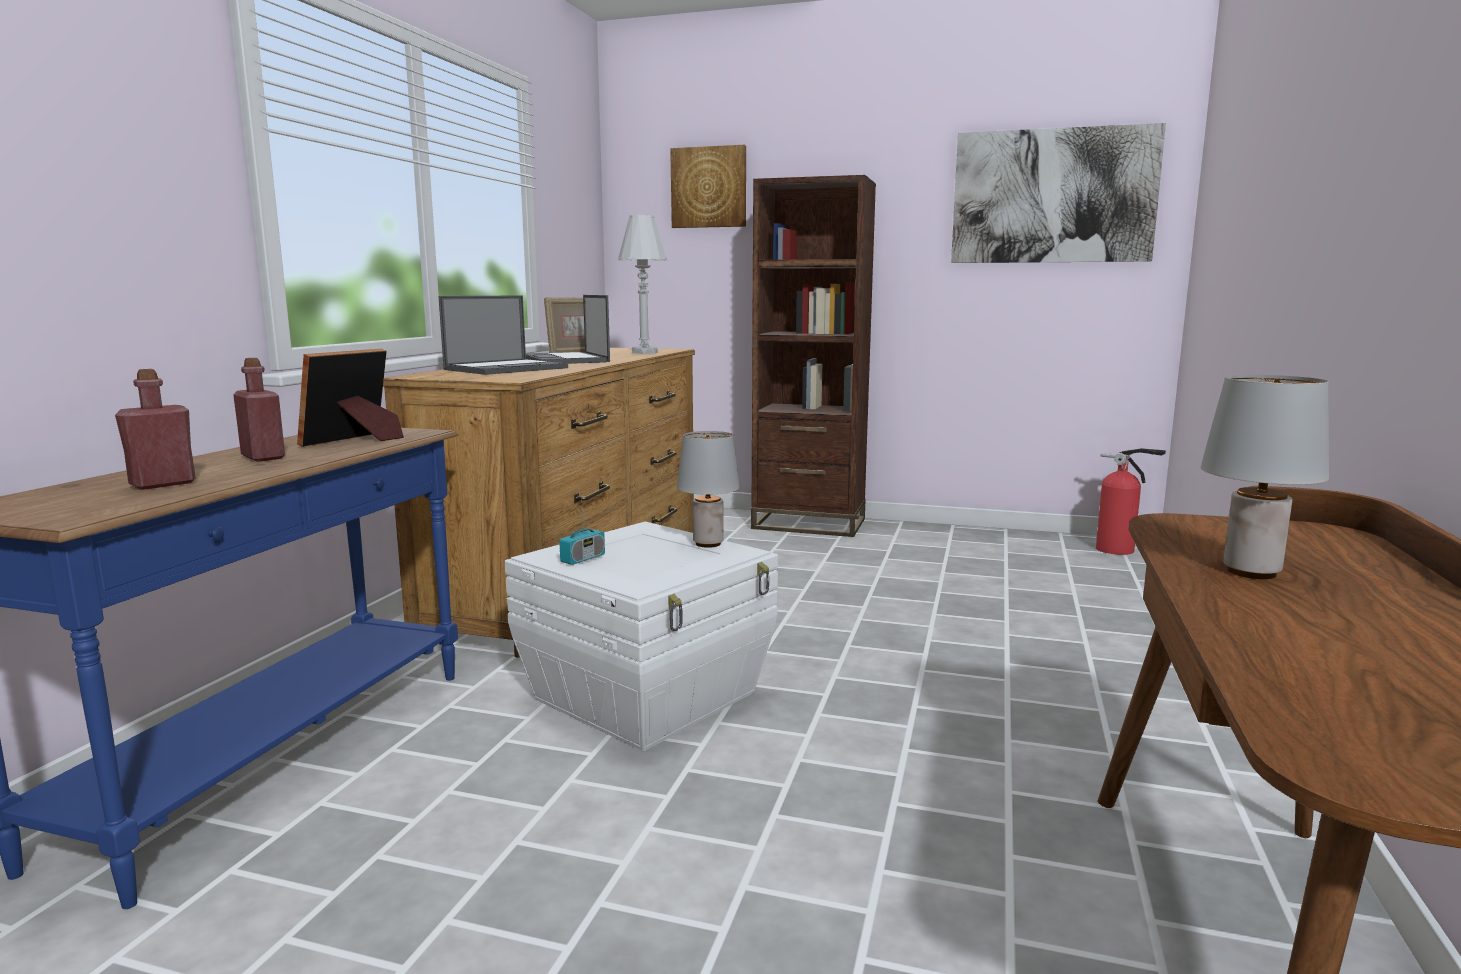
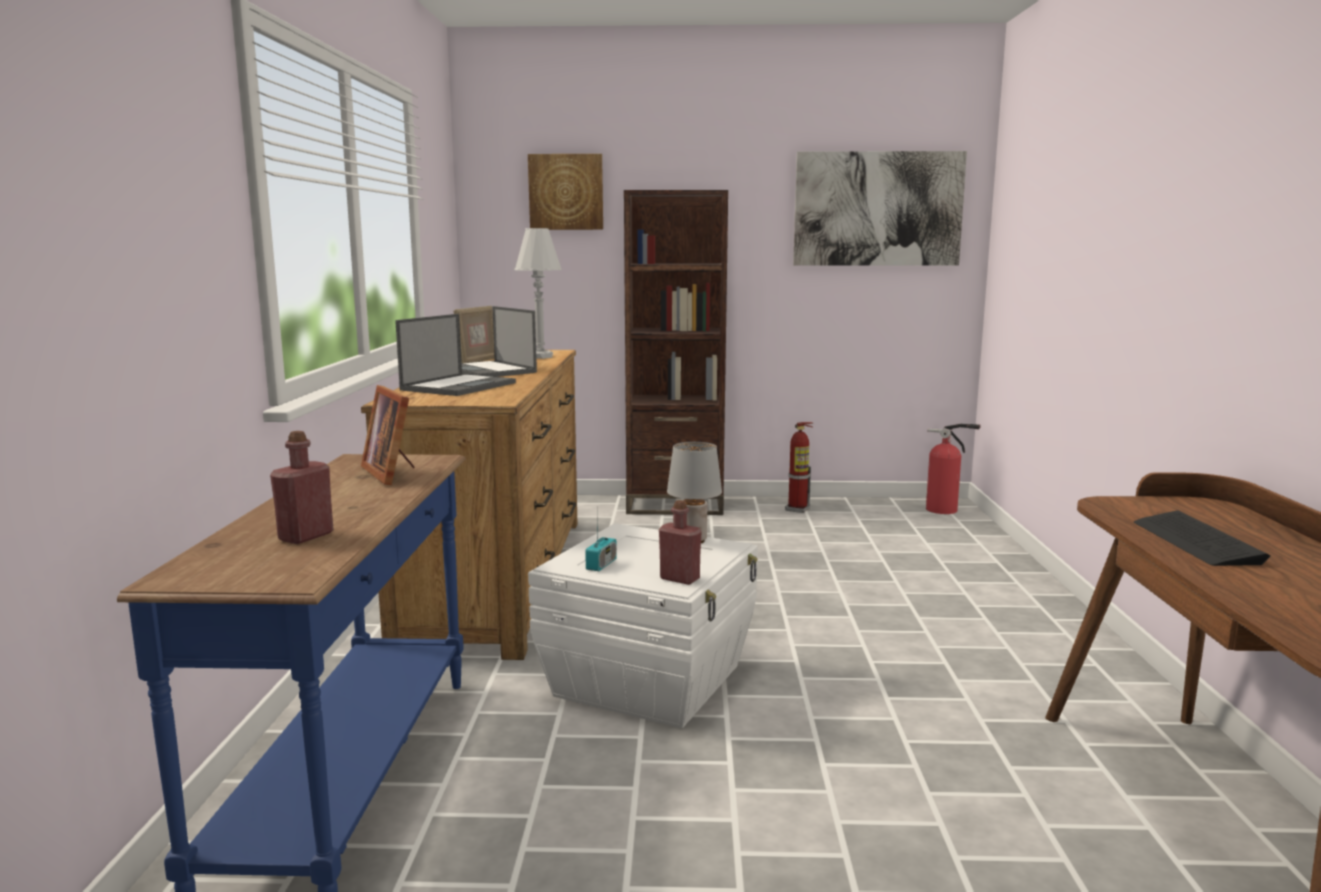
camera: 15 degrees left, 0 degrees up
red bottle [233,358,285,462] -> red bottle moved to [659,500,702,585]
picture frame [297,349,404,447] -> picture frame turned 45 degrees counterclockwise [361,385,415,485]
grey table lamp [1201,375,1329,579] -> keyboard [1134,510,1270,566]
none -> fire extinguisher [785,422,813,513]

